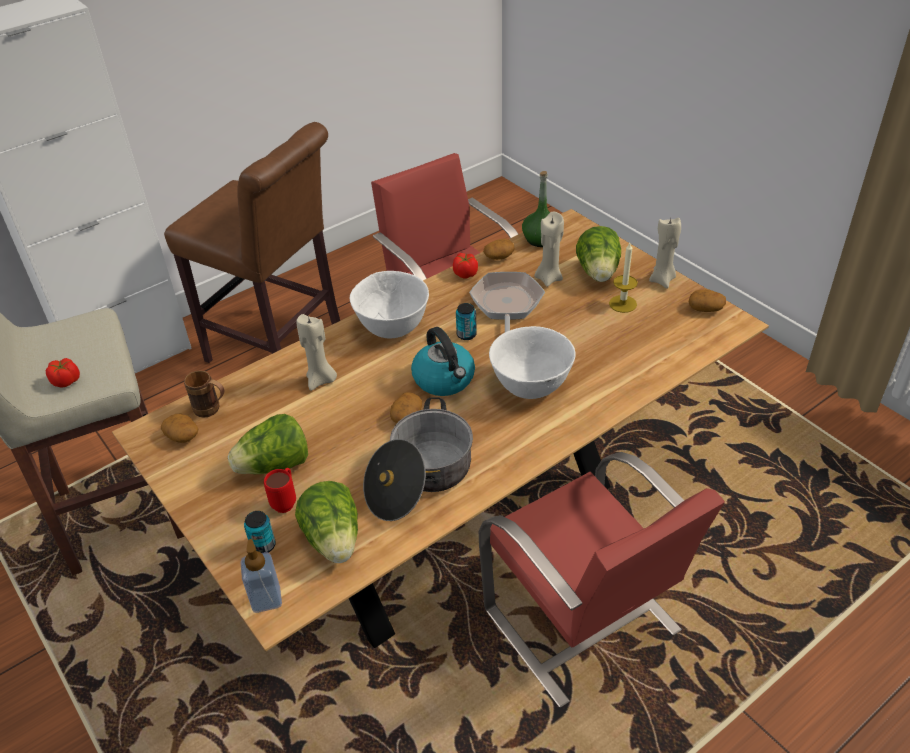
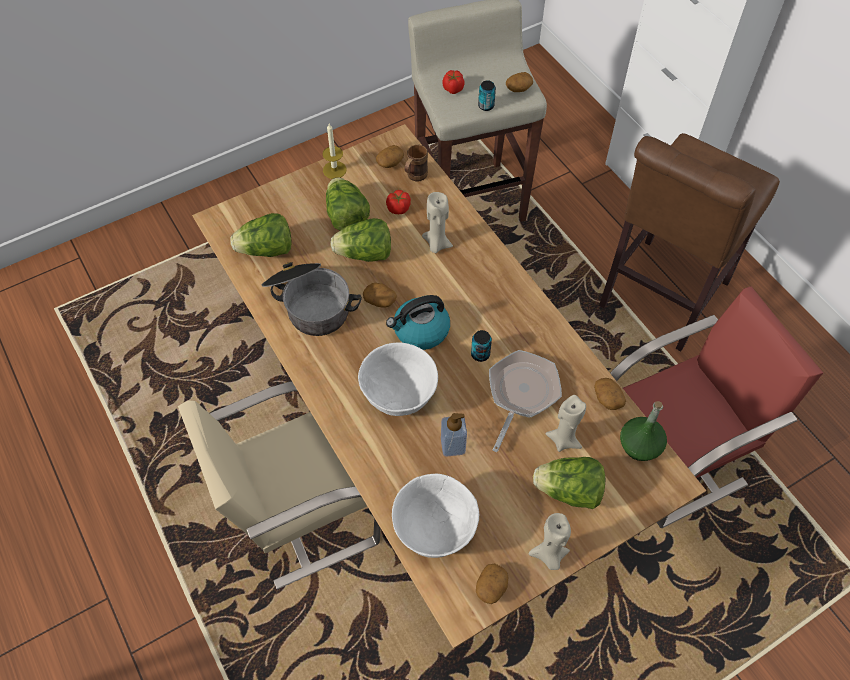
camera: 95 degrees right, 15 degrees up
soap dispenser [240,539,282,613] -> soap dispenser moved to [441,413,467,457]
can [244,511,276,553] -> can moved to [478,80,496,111]
red mug [264,468,296,513] -> none
white bowl [350,271,429,339] -> white bowl moved to [392,474,479,558]
tomato [453,253,478,279] -> tomato moved to [386,190,411,214]
frying pan [469,272,545,332] -> frying pan turned 75 degrees counterclockwise [489,350,562,452]
red chair [479,452,725,707] -> beige chair [178,381,381,589]
candle [609,243,638,313] -> candle moved to [322,124,347,179]
none -> lettuce [330,218,391,262]
none -> potato [506,72,533,92]

